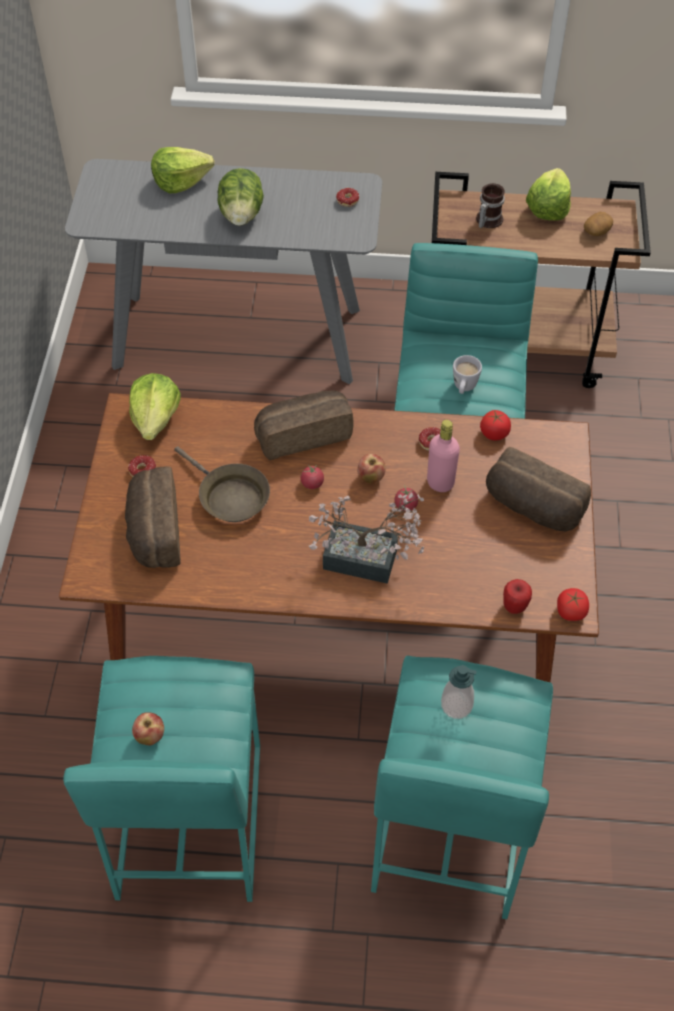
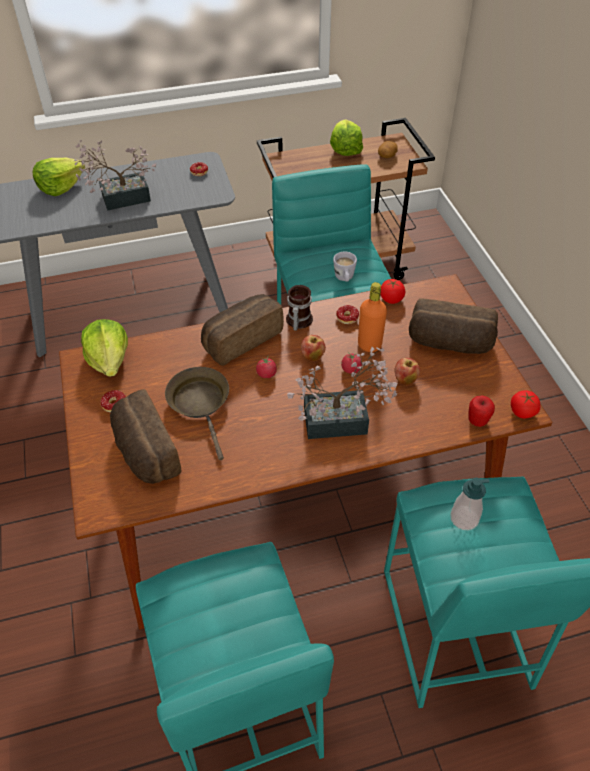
camera: 20 degrees left, 5 degrees down
apple [132,712,164,745] -> apple moved to [394,358,420,385]
brown frying pan [174,446,270,522] -> brown frying pan turned 135 degrees counterclockwise [165,367,229,460]
lettuce [217,168,264,226] -> potted plant [74,140,156,211]
pink bottle [427,420,460,492] -> orange bottle [358,282,387,352]
mug [476,183,505,228] -> mug moved to [286,285,313,331]

